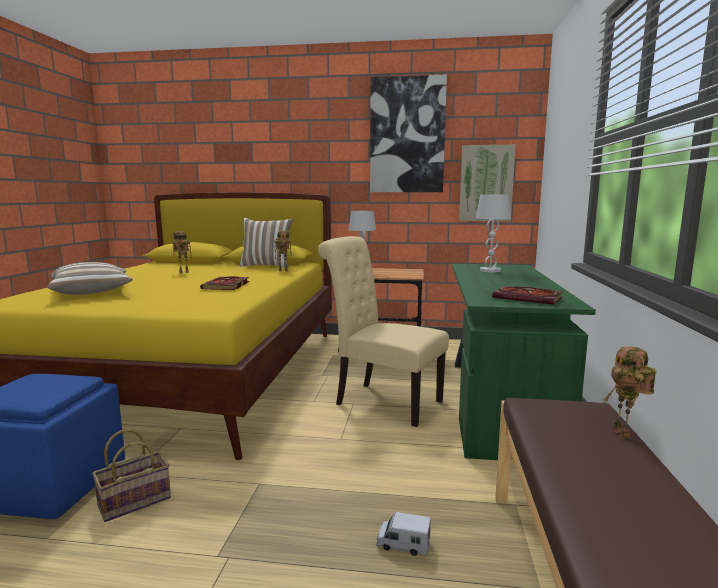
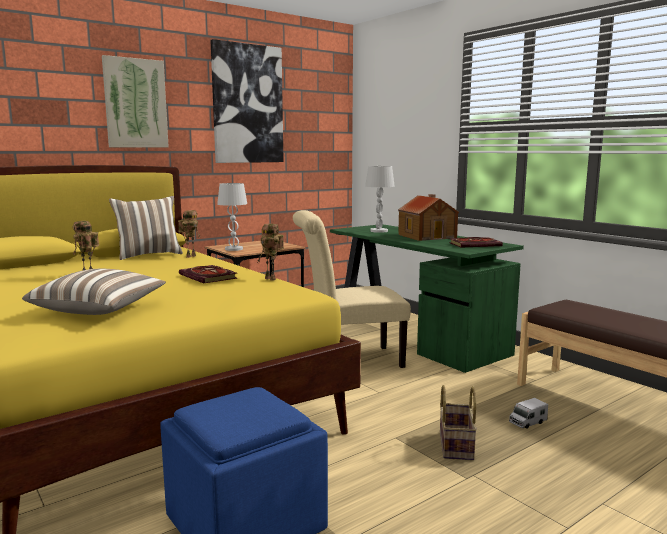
camera: 45 degrees left, 0 degrees up
basket [92,429,171,522] -> basket moved to [440,385,477,460]
picture [459,145,516,221] -> picture moved to [102,55,169,148]
toy robot [602,346,657,439] -> toy robot moved to [257,223,284,281]
none -> toy house [398,194,459,241]

